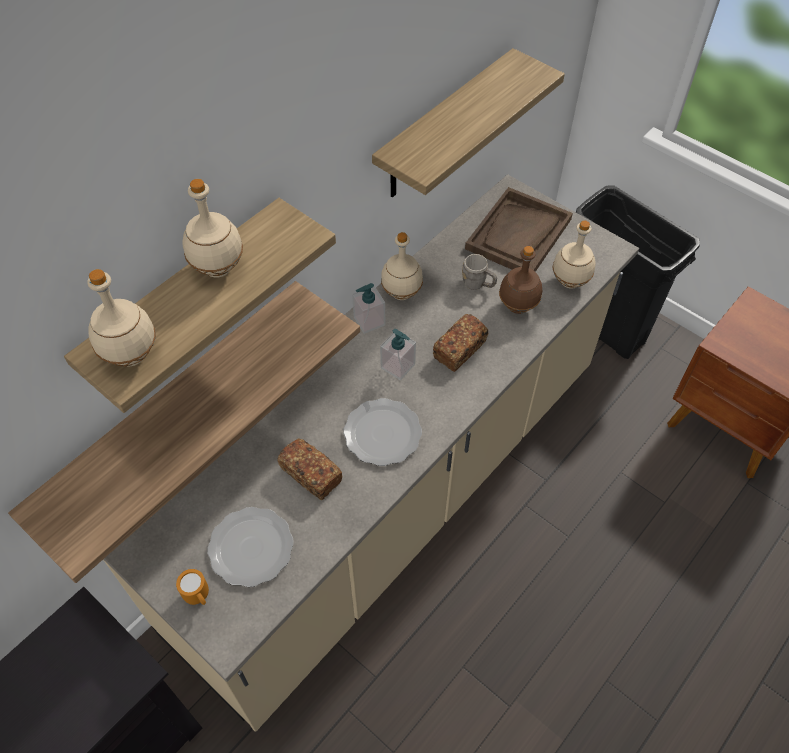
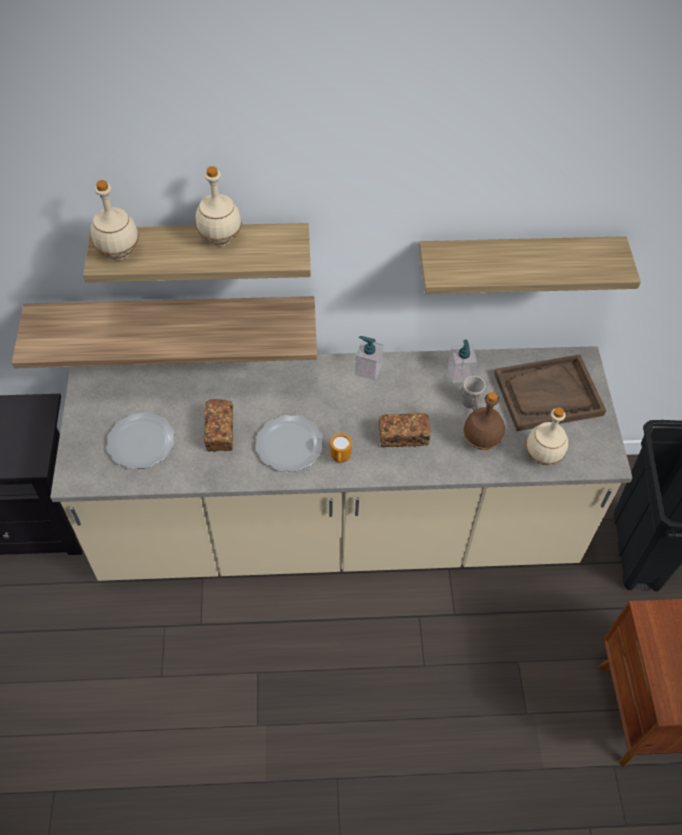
camera: 45 degrees right, 0 degrees up
orange mug [176,569,209,605] -> orange mug moved to [330,434,352,463]
soap dispenser [380,329,416,380] -> soap dispenser moved to [448,340,477,383]
beige bottle [381,232,423,300] -> none

